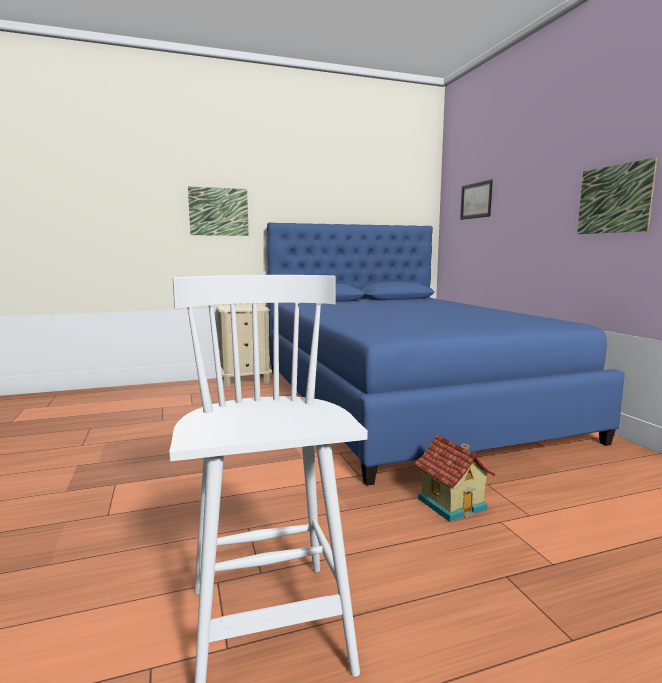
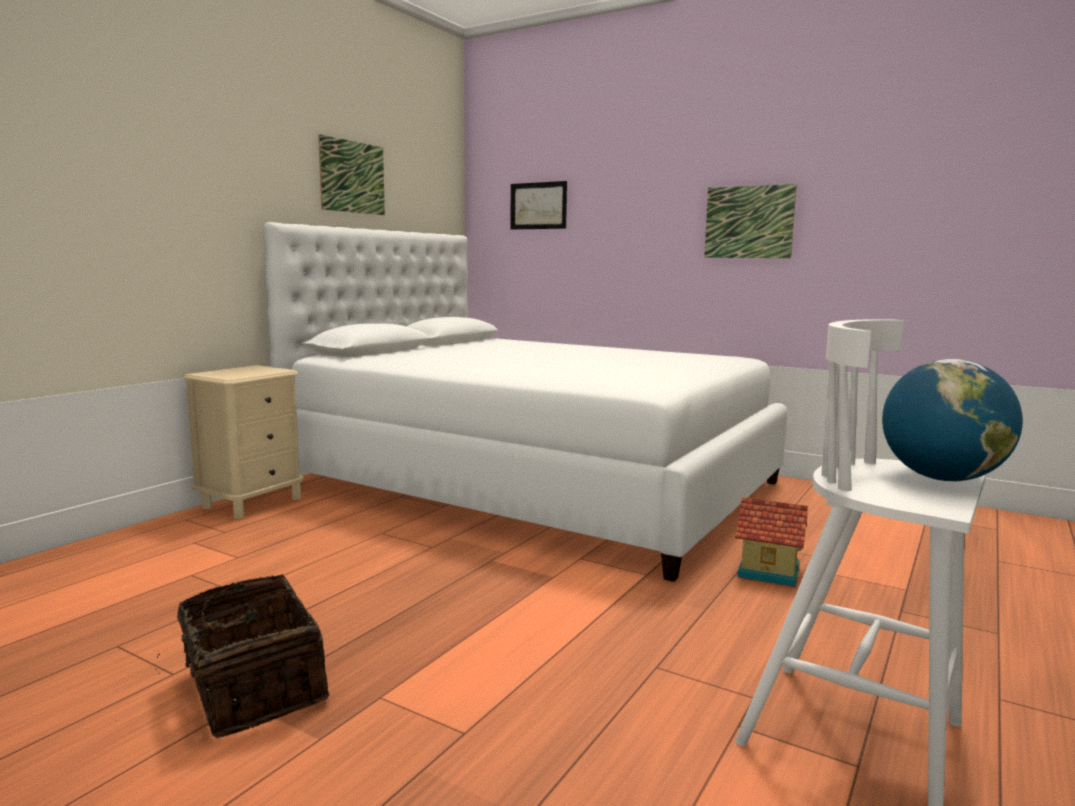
camera: 40 degrees left, 0 degrees up
picture [188,186,249,236] -> picture moved to [318,134,385,215]
blue bed [267,223,625,486] -> white bed [263,222,787,582]
none -> basket [157,574,329,738]
none -> globe [882,359,1023,481]

